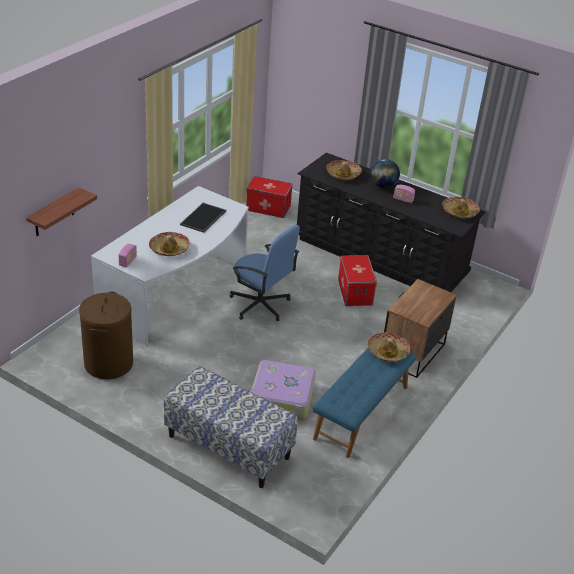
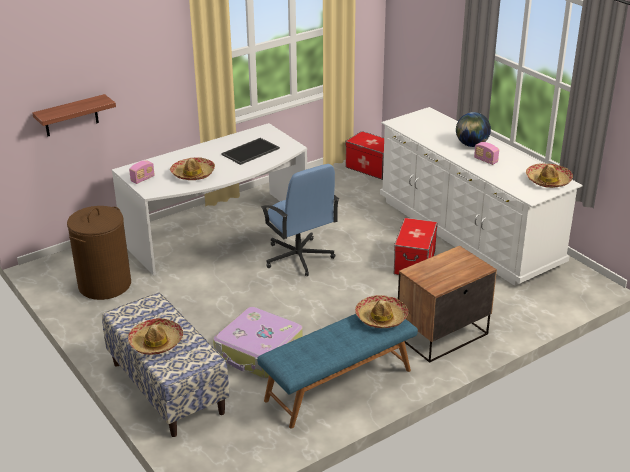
camera: 25 degrees right, 5 degrees down
black dresser [297,153,486,292] -> white dresser [380,107,583,286]
hat [326,160,362,180] -> hat moved to [128,318,183,355]

